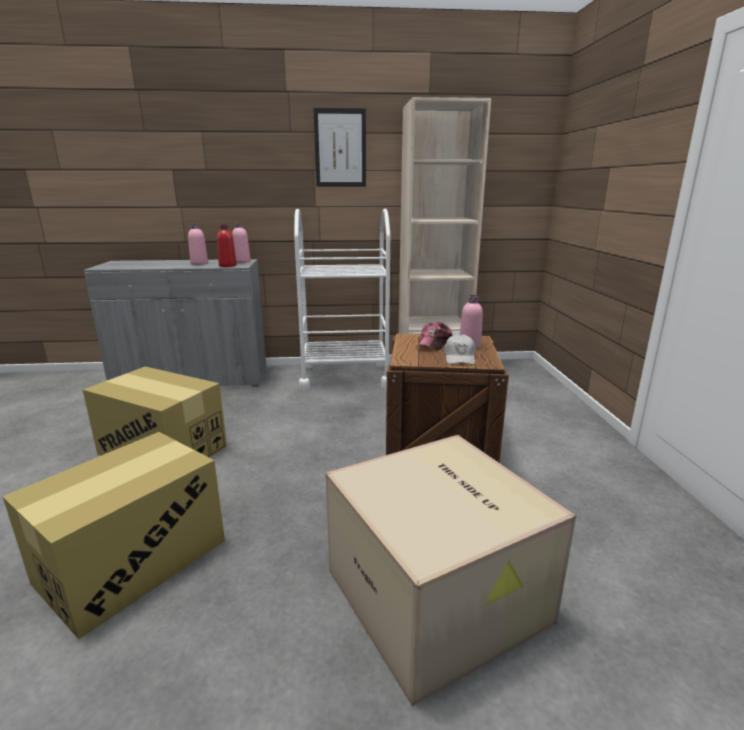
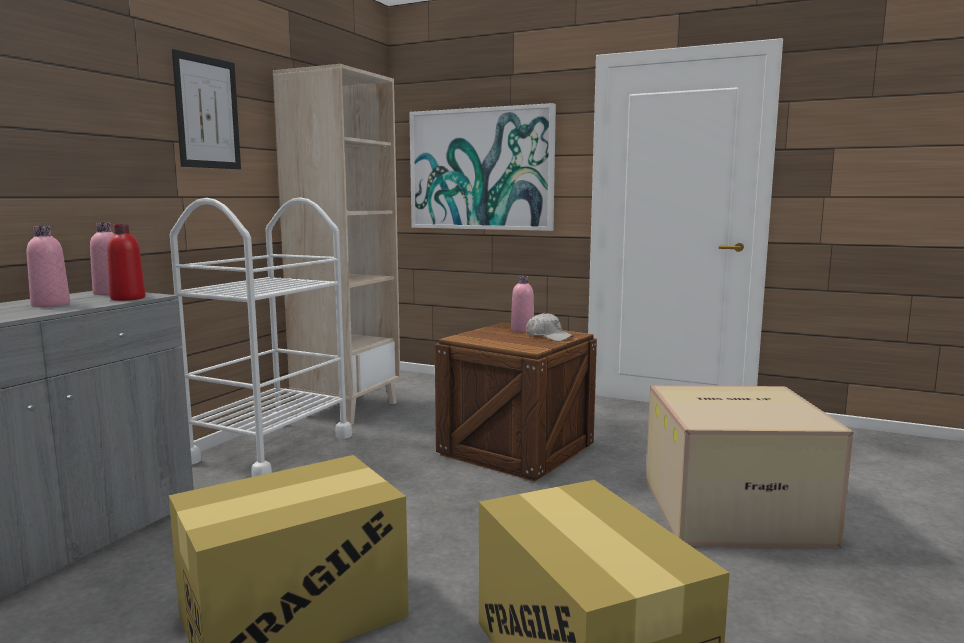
camera: 60 degrees left, 10 degrees down
cap [417,322,452,351] -> none
none -> picture [409,103,556,231]

